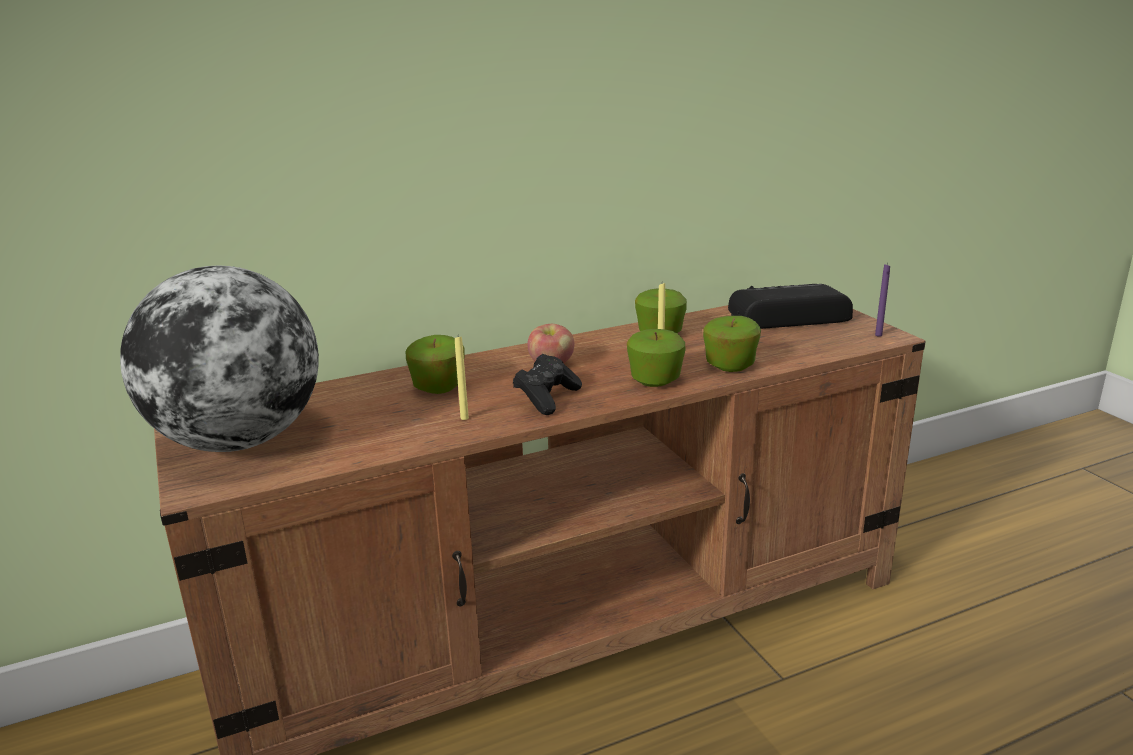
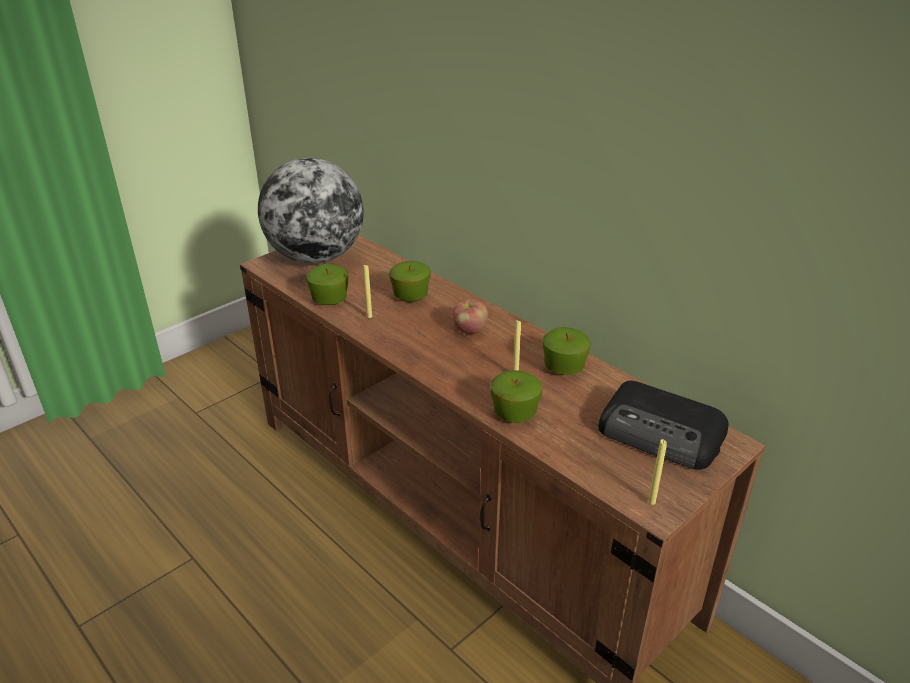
camera: 70 degrees right, 10 degrees up
black game controller [513,354,582,415] -> none
apple [627,329,685,387] -> apple moved to [306,264,349,305]
radio [728,284,853,329] -> radio turned 150 degrees clockwise [598,381,729,470]
purple candle [875,263,890,337] -> yellow candle [648,439,667,505]

